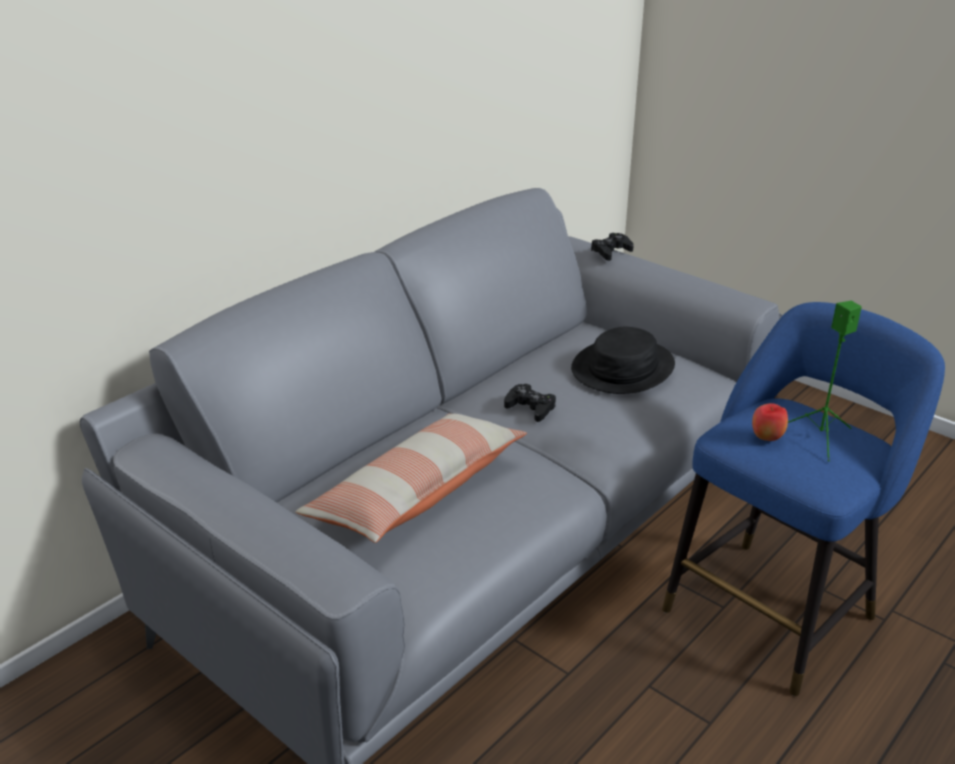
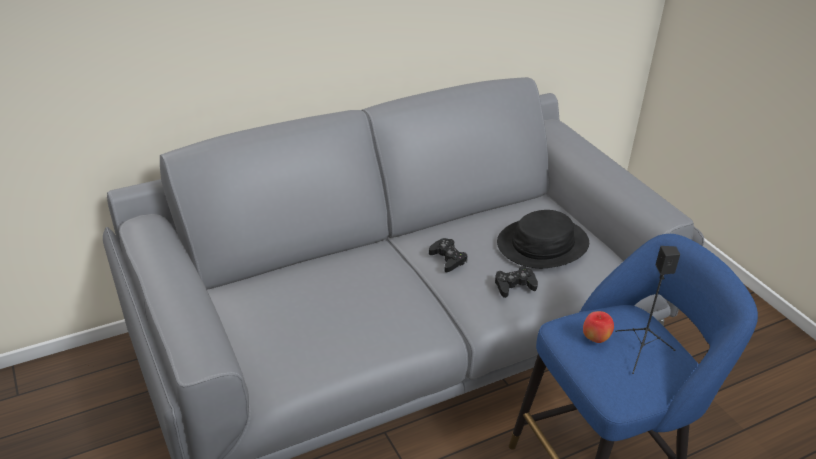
camera: 20 degrees right, 5 degrees up
pillow [295,413,527,543] -> none
black game controller [591,233,634,261] -> black game controller moved to [495,266,538,298]
green speaker [788,301,862,461] -> black speaker [615,246,680,374]

